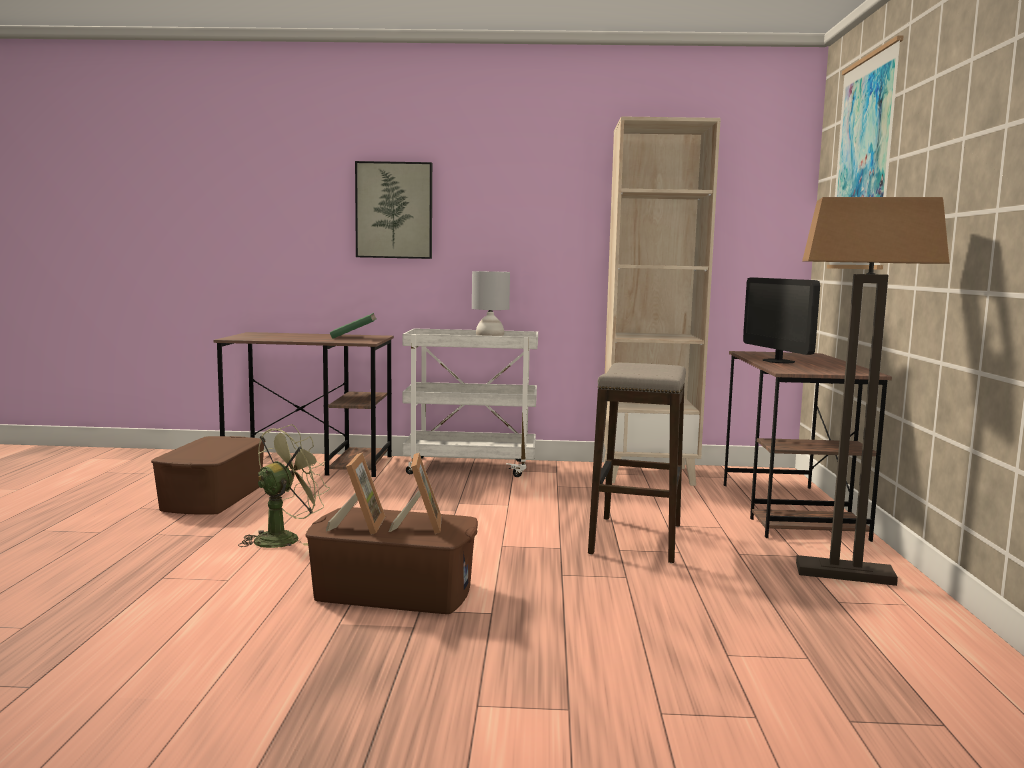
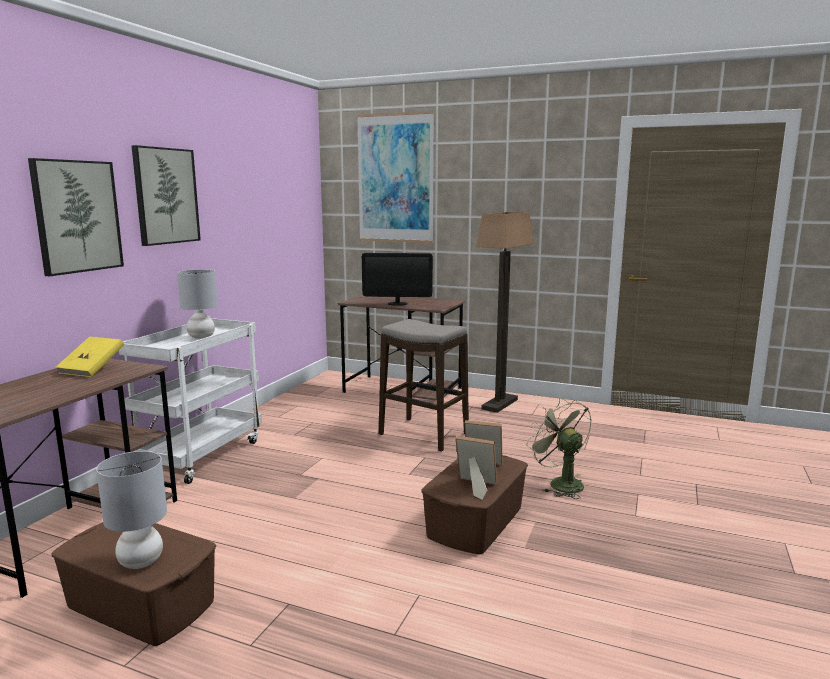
camera: 70 degrees left, 5 degrees up
green fan [238,424,330,548] -> green fan moved to [526,398,592,499]
green book [330,313,377,339] -> yellow book [55,337,124,377]
beige bookcase [604,116,721,486] -> none
none -> grey table lamp [96,451,167,569]
none -> picture [132,145,201,246]

